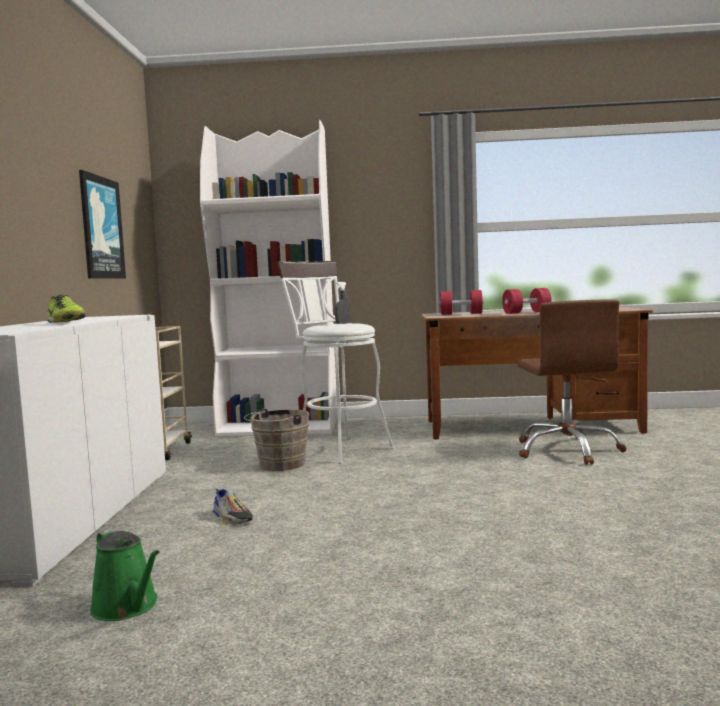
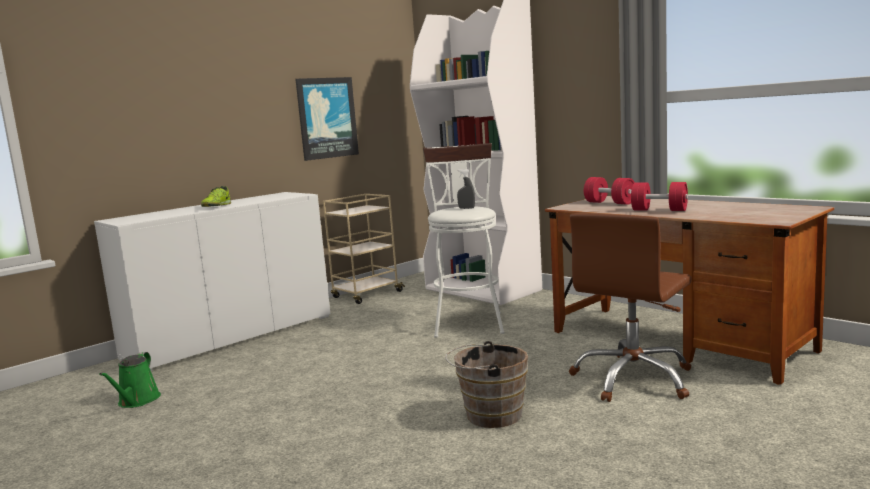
camera: 45 degrees right, 5 degrees up
shoe [213,489,254,526] -> none
brown bucket [244,409,309,471] -> brown bucket moved to [445,341,528,428]

